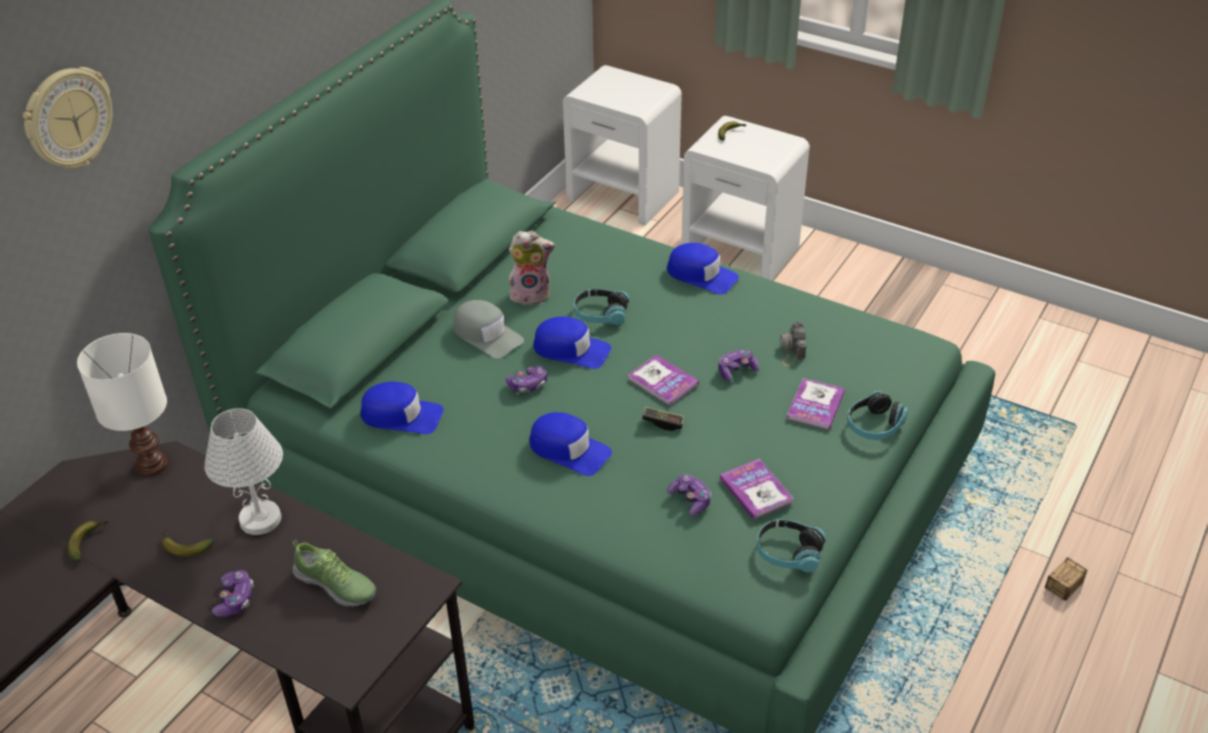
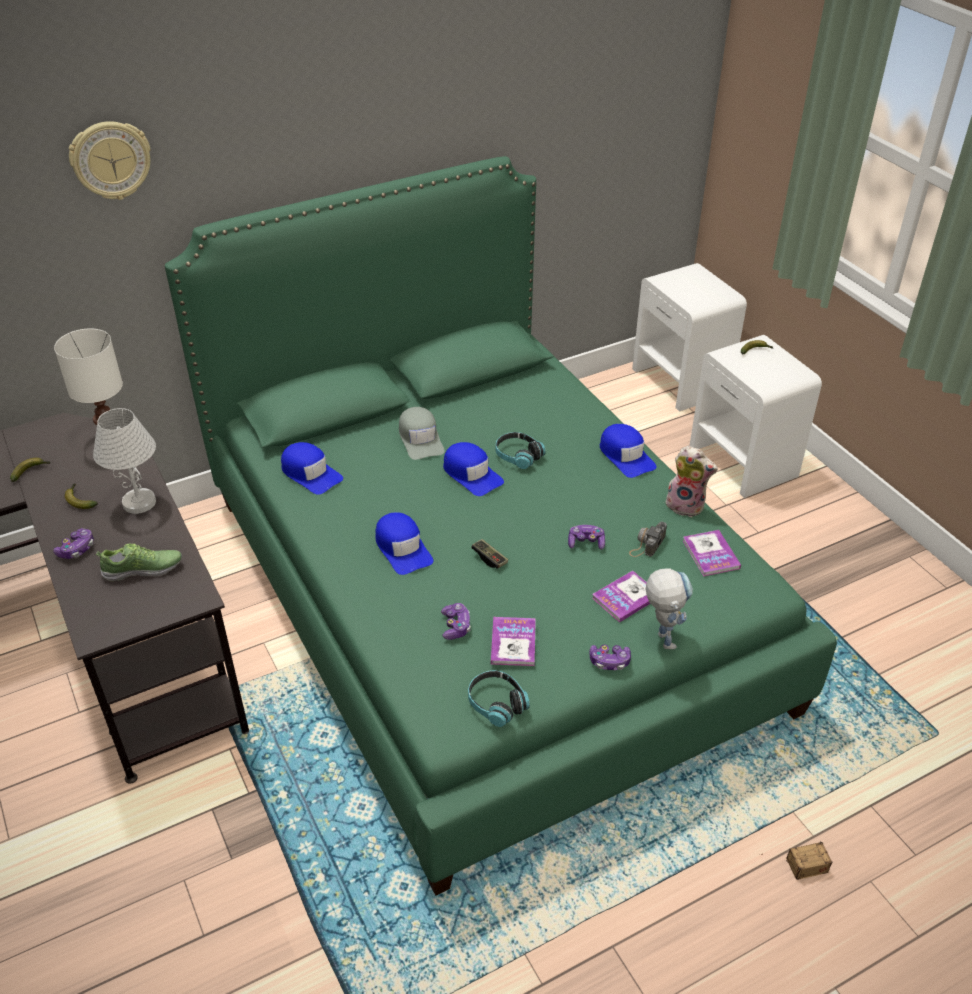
camera: 30 degrees right, 0 degrees up
shoe [292,540,376,606] -> shoe turned 75 degrees counterclockwise [96,543,182,582]
game controller [506,366,547,393] -> game controller moved to [590,645,631,670]
plush toy [509,231,555,306] -> plush toy moved to [665,446,718,517]
book [628,355,699,406] -> book moved to [683,530,741,576]
headphones [847,390,908,440] -> toy robot [646,568,693,649]

